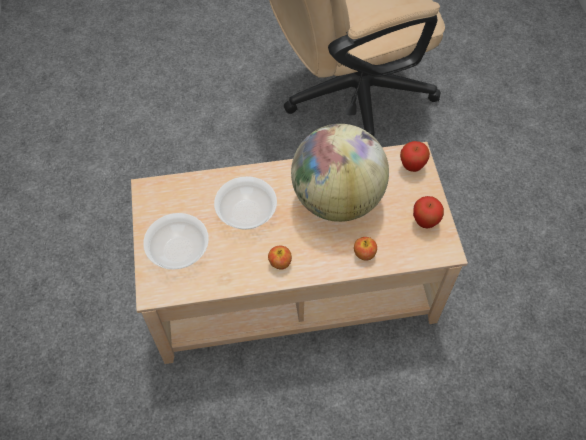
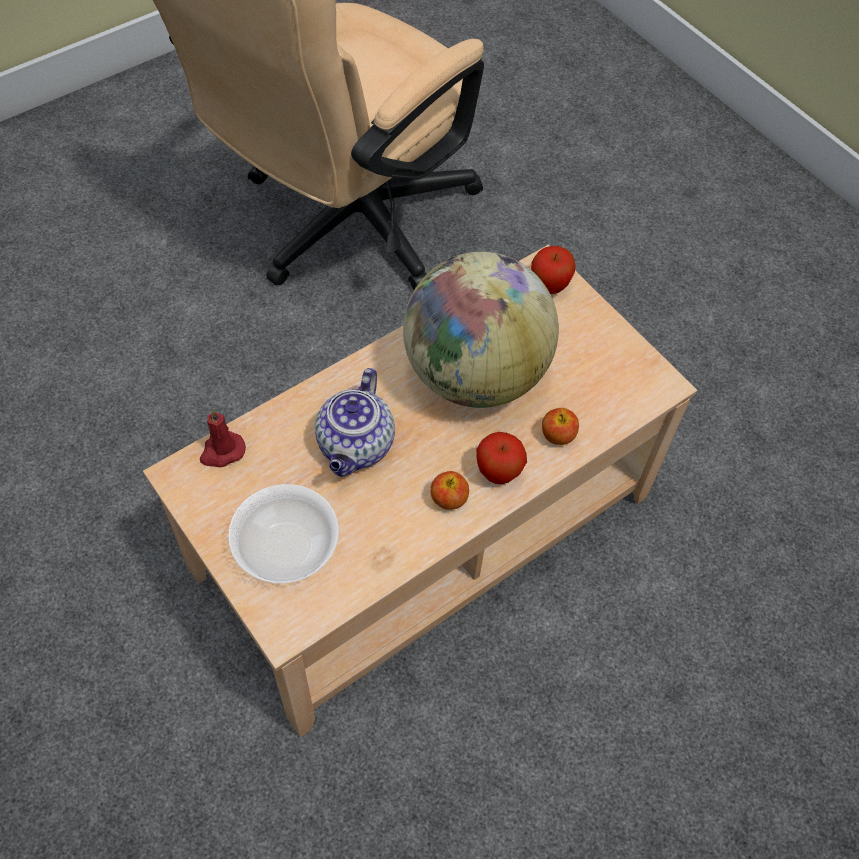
camera: 30 degrees left, 0 degrees up
bowl [214,176,277,230] -> teapot [315,368,395,477]
apple [413,196,444,228] -> apple moved to [476,432,527,484]
none -> red candle [200,409,246,467]

